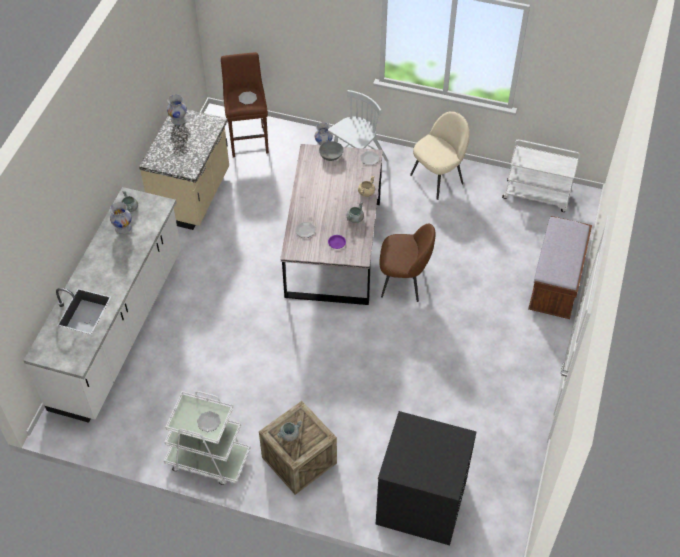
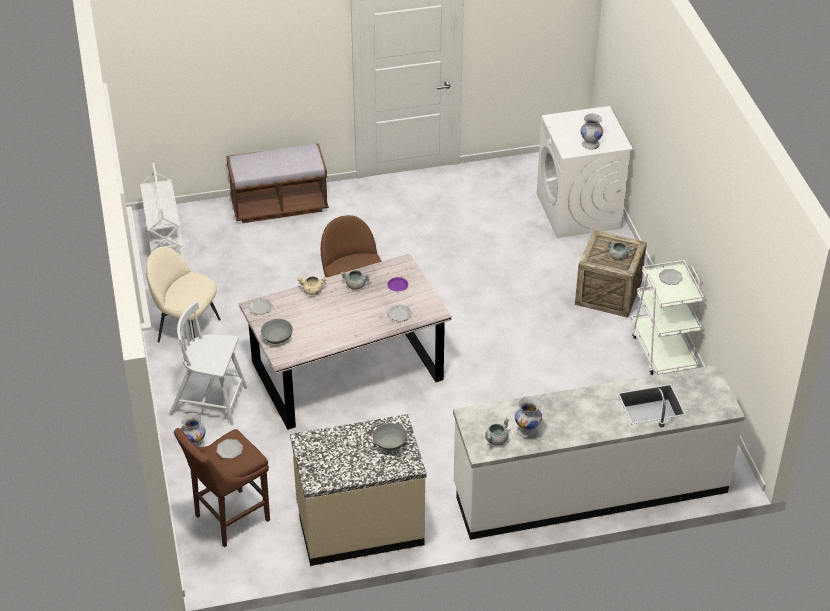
camera: 120 degrees left, 10 degrees down
white vase [167,94,187,125] -> white vase moved to [580,113,603,150]
black washing machine [376,411,477,546] -> white washing machine [537,106,633,238]
none -> grey bowl [372,423,407,451]

